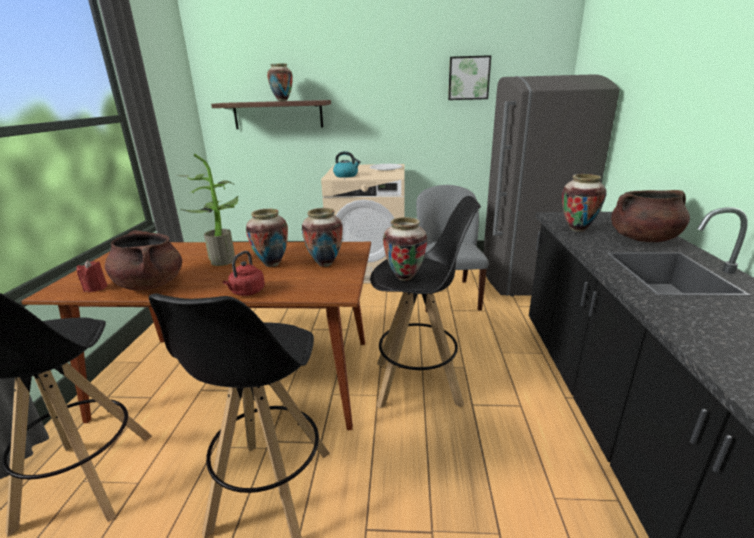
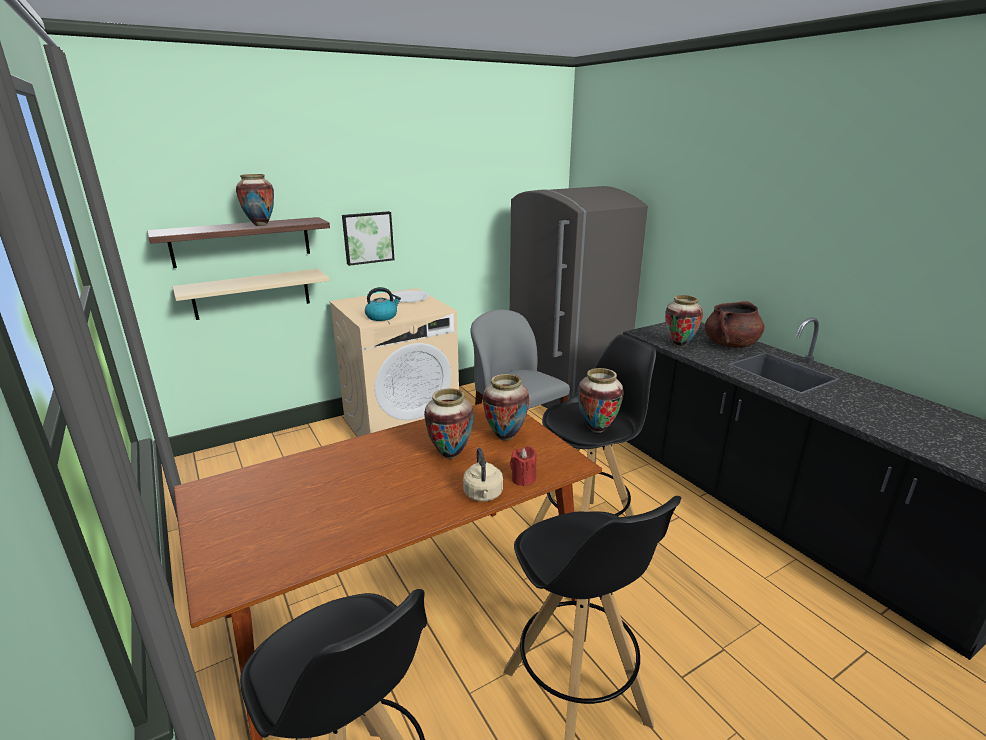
camera: 35 degrees left, 0 degrees up
red candle [77,260,107,292] -> red candle moved to [510,446,537,487]
brown cooking pot [105,230,182,290] -> none
potted plant [178,154,239,266] -> none
red kettle [223,251,265,296] -> beige kettle [463,448,503,502]
picture [448,55,491,100] -> picture moved to [342,211,395,266]
none -> beige shelf [172,269,330,320]

